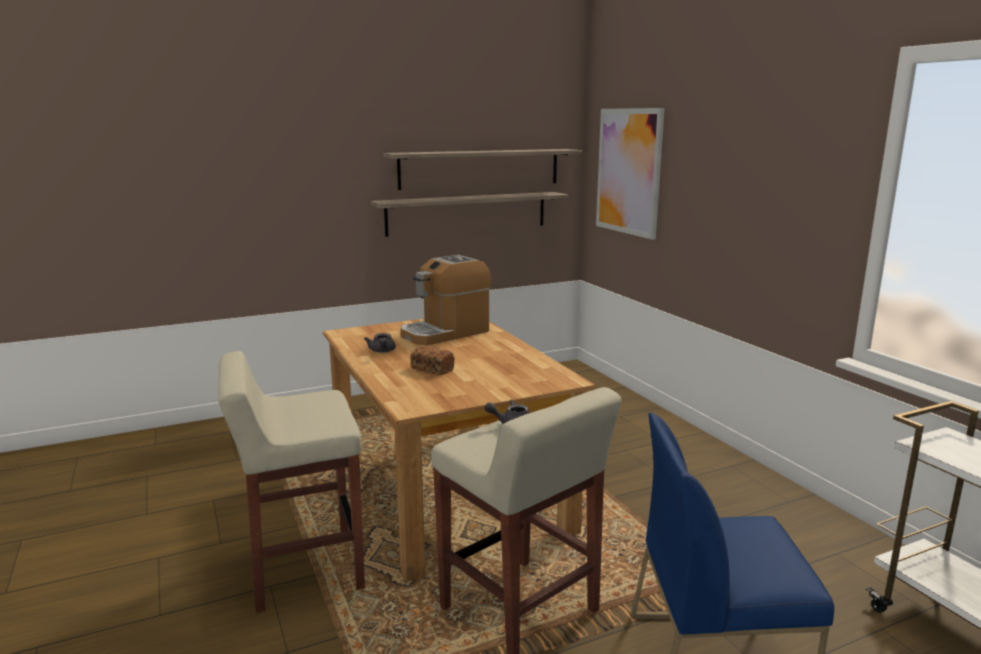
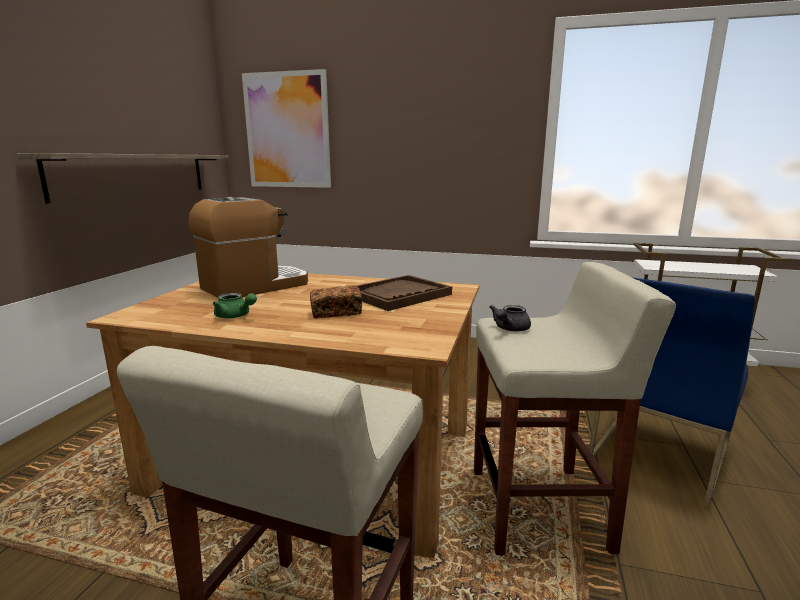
camera: 50 degrees left, 0 degrees up
grey teapot [364,333,396,353] -> green teapot [213,293,257,319]
shelf [383,149,582,190] -> none
coffee machine [400,255,491,345] -> coffee machine turned 135 degrees counterclockwise [189,197,308,298]
none -> brown tray [357,275,452,311]

